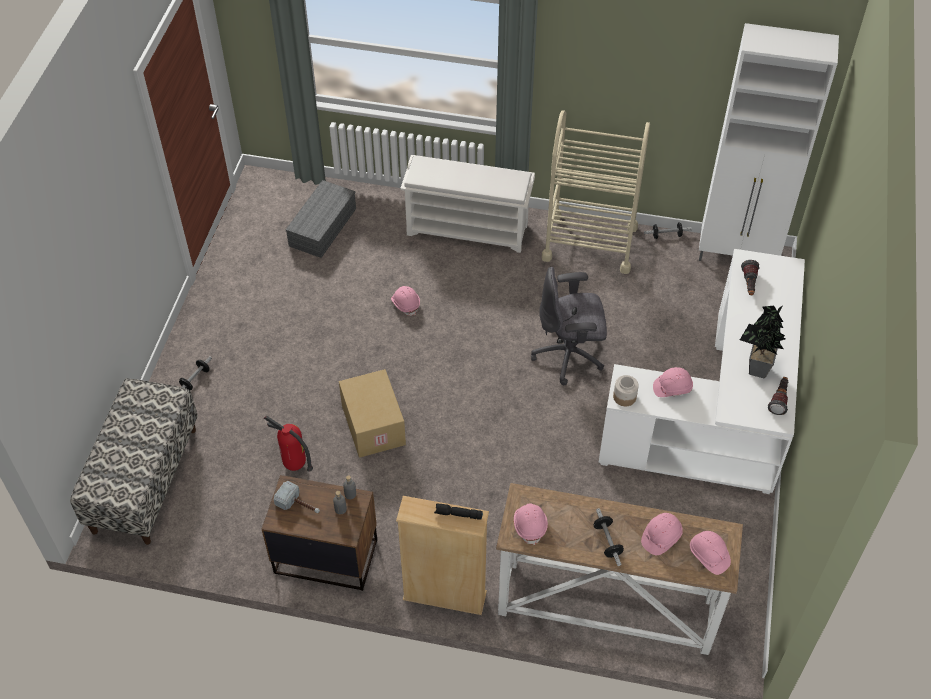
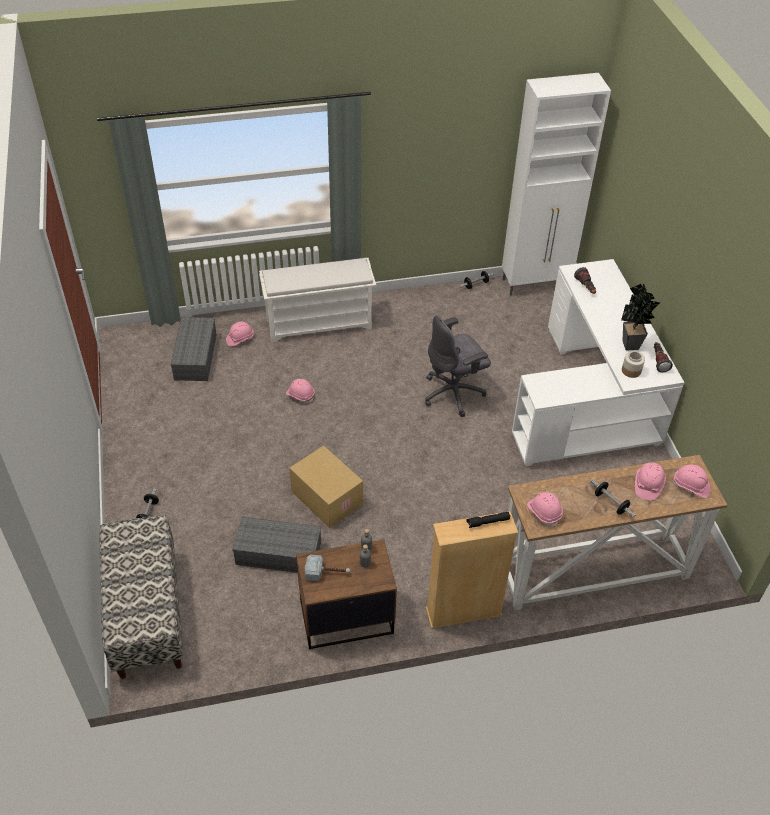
camera: 25 degrees left, 5 degrees down
fire extinguisher [264,415,313,472] -> grey storage box [232,517,321,573]
beige cart [542,110,650,274] -> none
jar [613,375,639,406] -> jar moved to [622,351,645,378]
pink hard hat [653,367,693,397] -> pink hard hat moved to [226,322,254,347]

